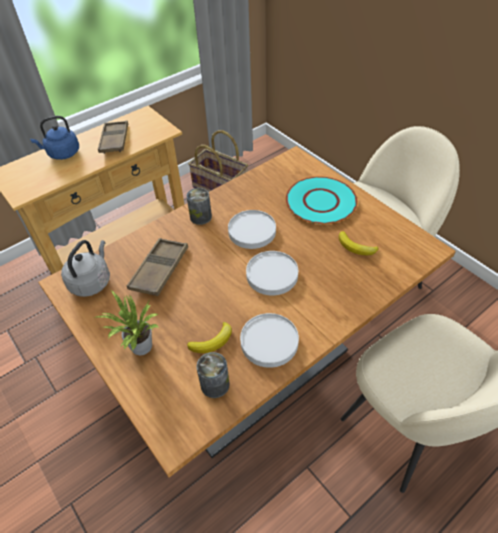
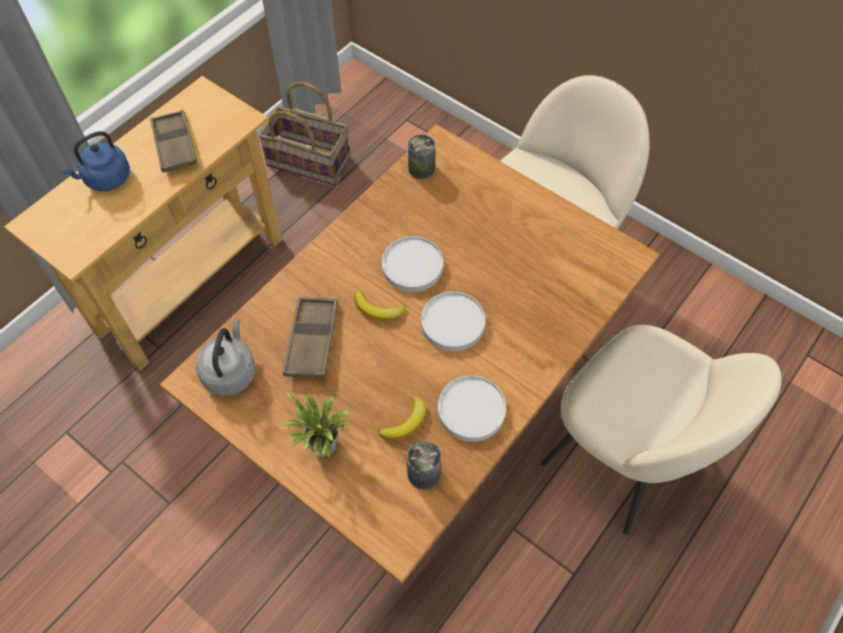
camera: 15 degrees left, 10 degrees up
can [186,188,212,225] -> can moved to [408,134,435,179]
turquoise plate [285,176,358,224] -> none
banana [339,231,379,255] -> banana moved to [354,290,406,321]

